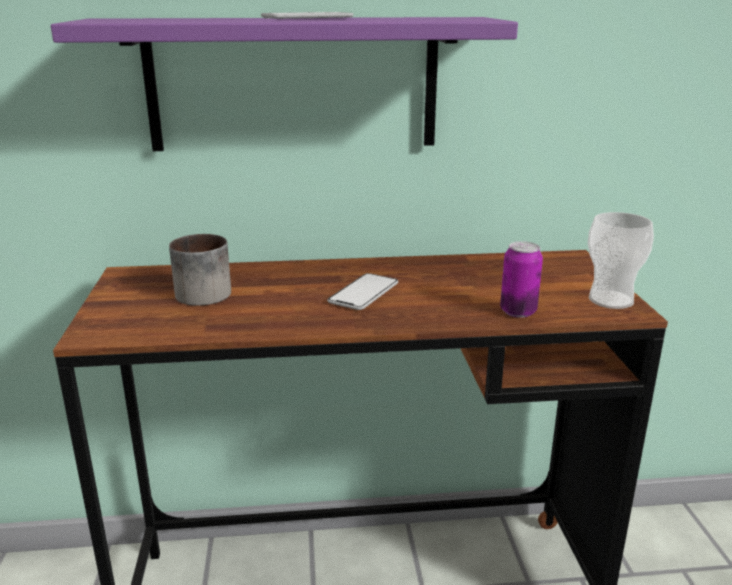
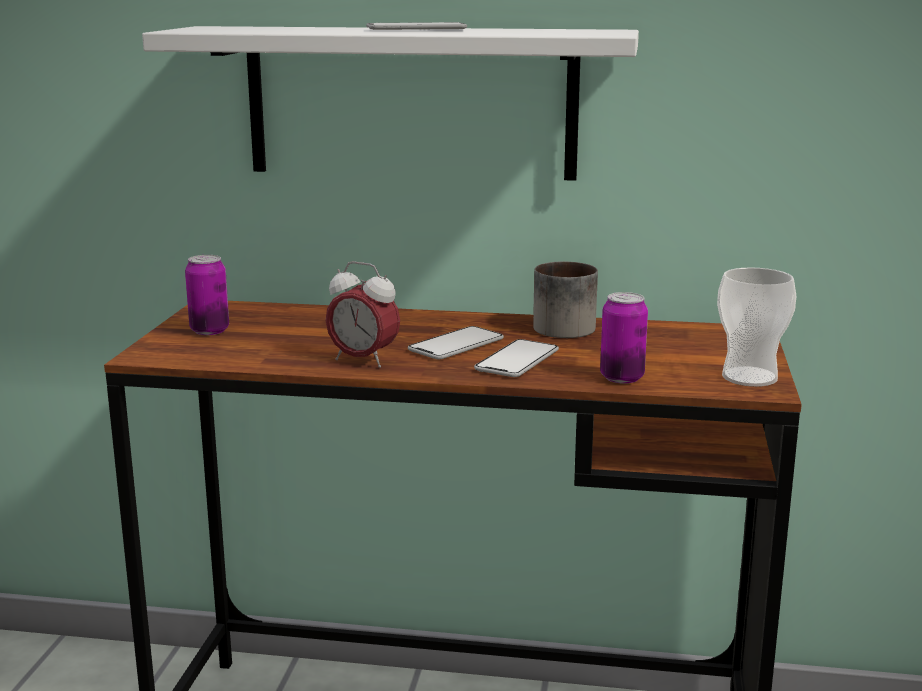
camera: 15 degrees right, 5 degrees down
purple shelf [51,17,518,151] -> white shelf [142,26,639,181]
mug [169,234,231,306] -> mug moved to [533,262,598,338]
none -> can [185,255,229,335]
none -> alarm clock [325,261,400,368]
none -> phone [474,339,559,377]

